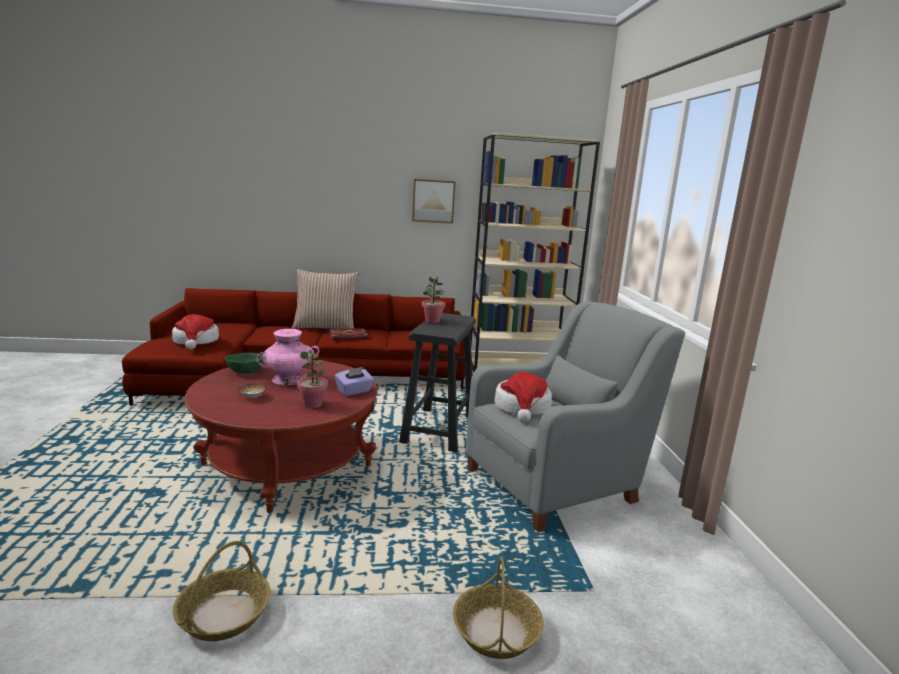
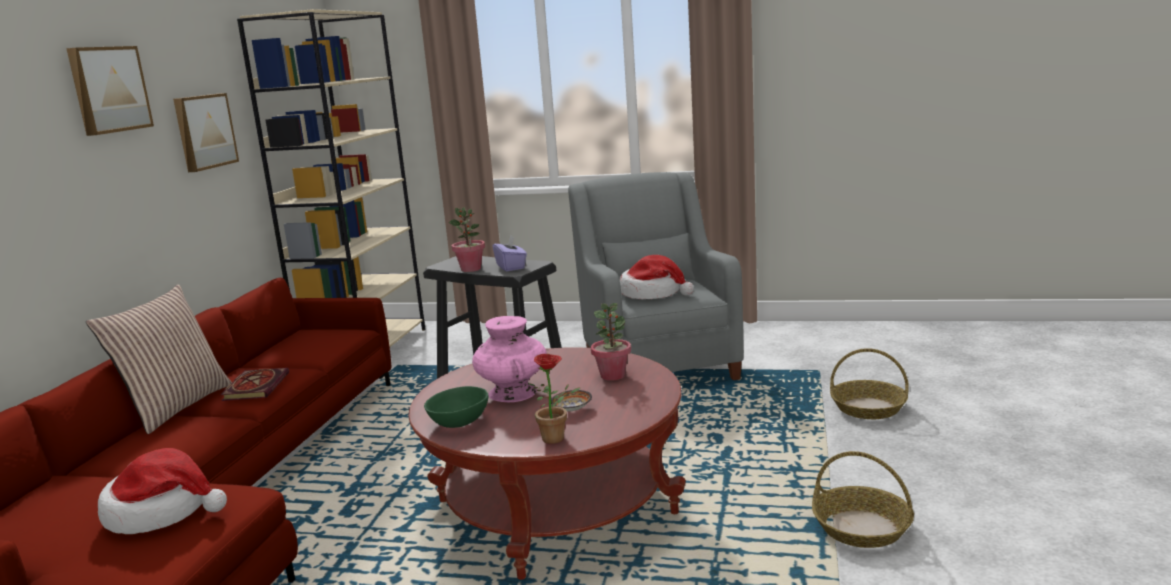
camera: 70 degrees left, 0 degrees up
purple tissue box [335,367,374,396] -> purple tissue box moved to [492,235,527,271]
none -> picture [66,46,154,136]
none -> potted plant [528,354,580,444]

